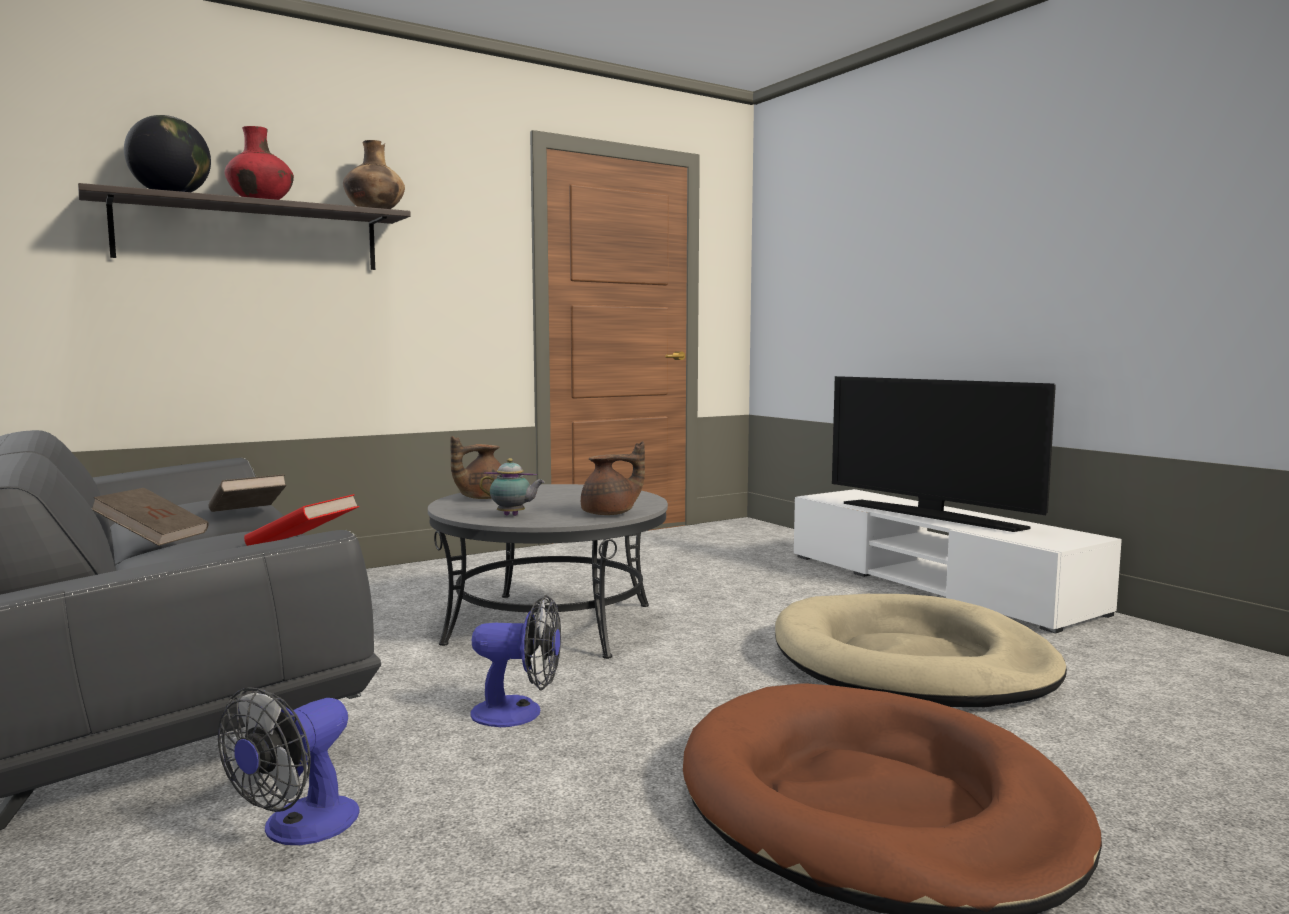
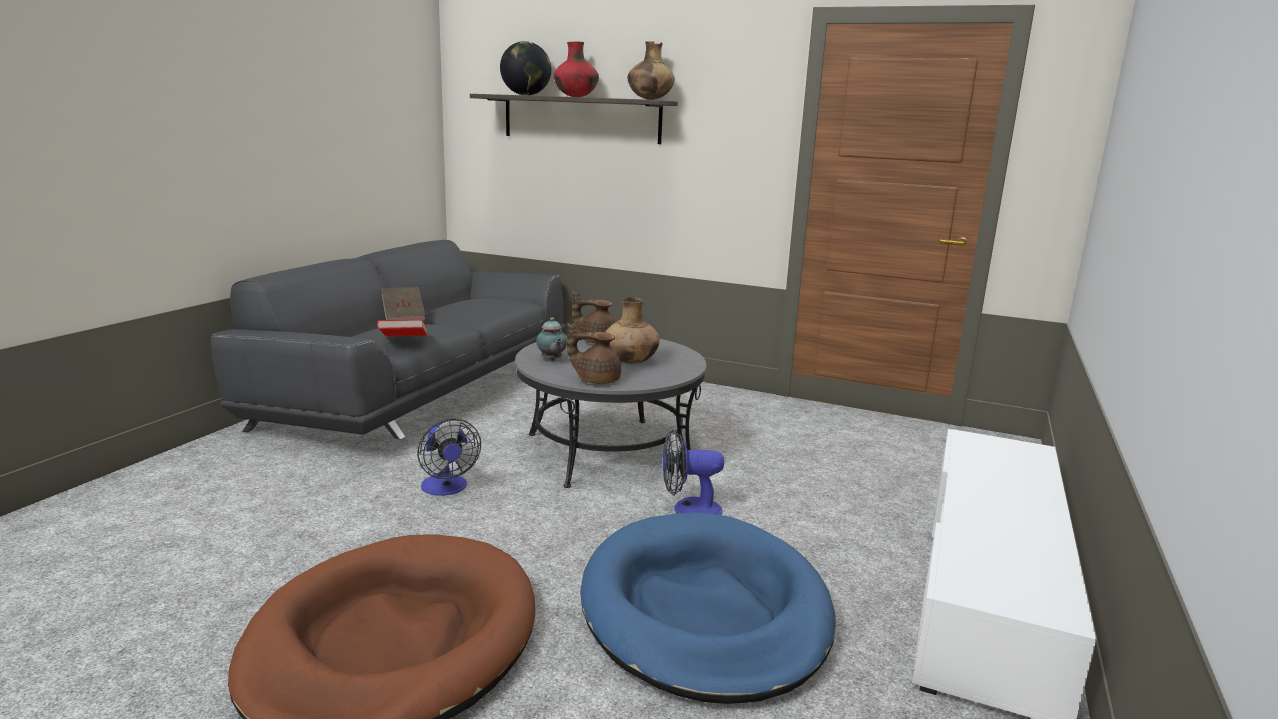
camera: 55 degrees right, 10 degrees up
brown book [209,474,287,512] -> none
fan [218,687,360,845] -> fan moved to [663,430,724,515]
brown teapot [581,441,645,515] -> brown teapot turned 150 degrees clockwise [567,323,621,384]
beige dog bed [775,594,1067,707] -> blue dog bed [580,512,836,704]
television [832,376,1056,532] -> none
none -> brown vase [605,297,660,364]

